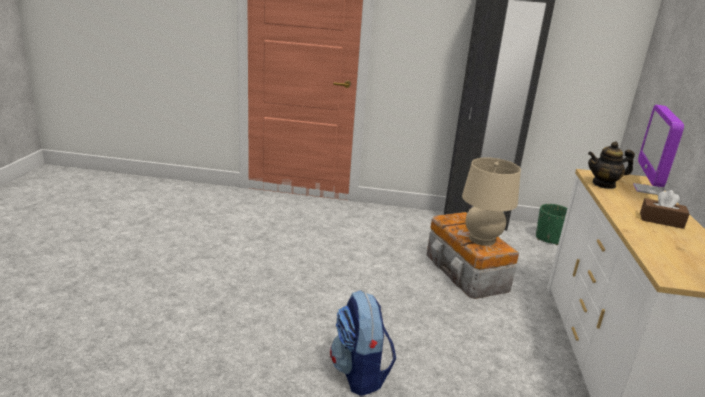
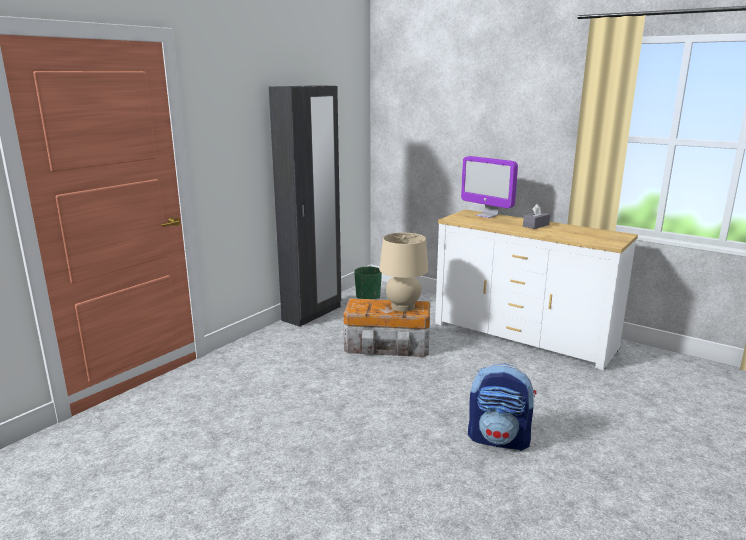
camera: 60 degrees left, 5 degrees down
teapot [588,142,635,189] -> none
brown tissue box [640,190,689,229] -> grey tissue box [523,204,550,229]

